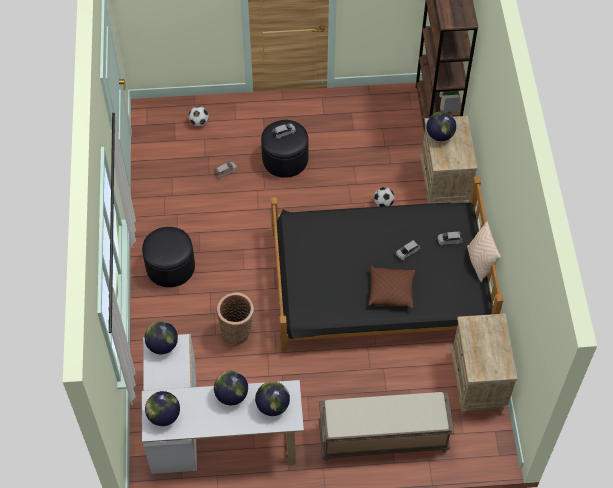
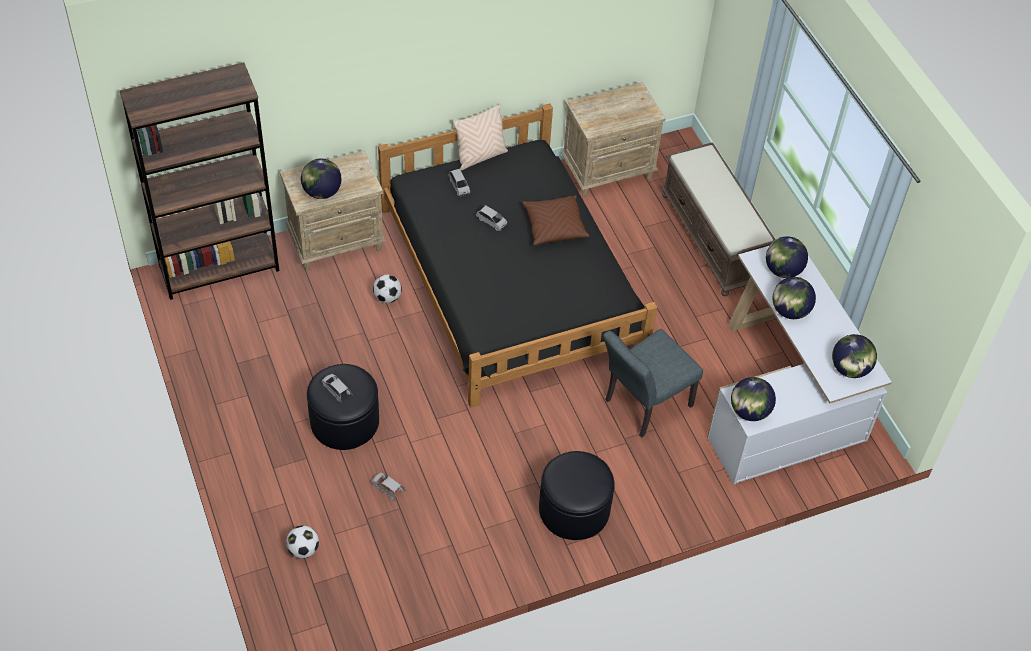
camera: 110 degrees left, 5 degrees down
basket [217,293,254,346] -> grey chair [603,329,703,437]

